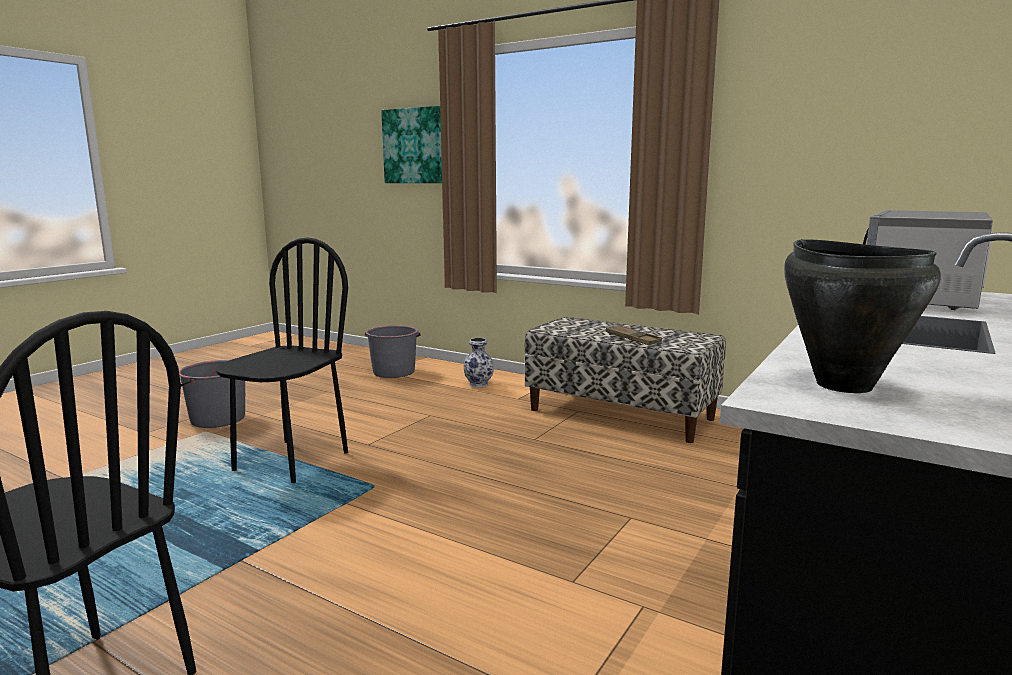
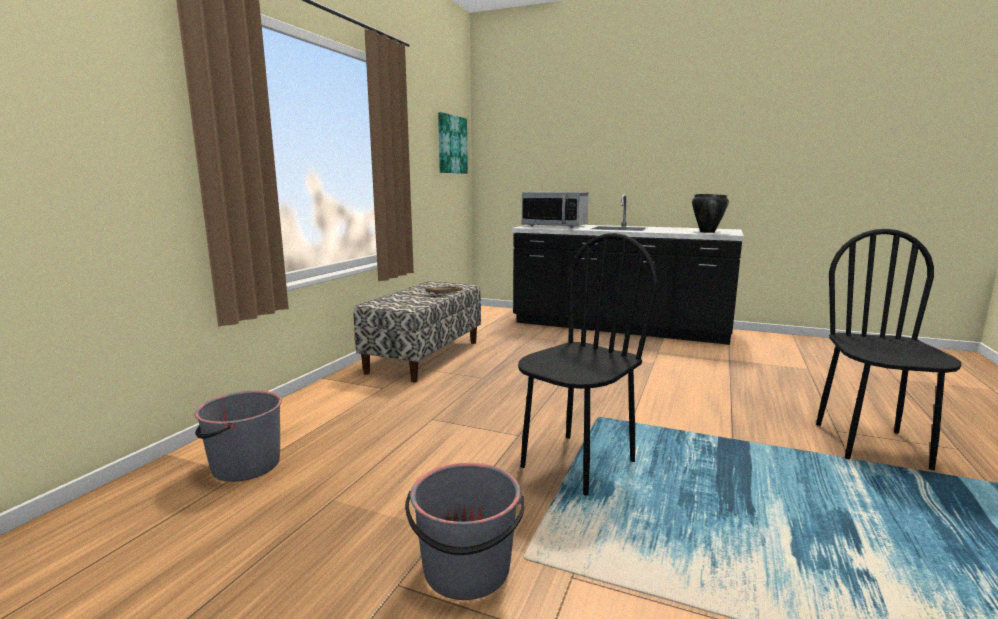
camera: 100 degrees left, 0 degrees up
black chair [216,237,348,483] -> black chair turned 120 degrees clockwise [518,233,658,496]
picture [381,106,442,183] -> picture moved to [438,112,468,174]
vase [464,338,494,387] -> none

